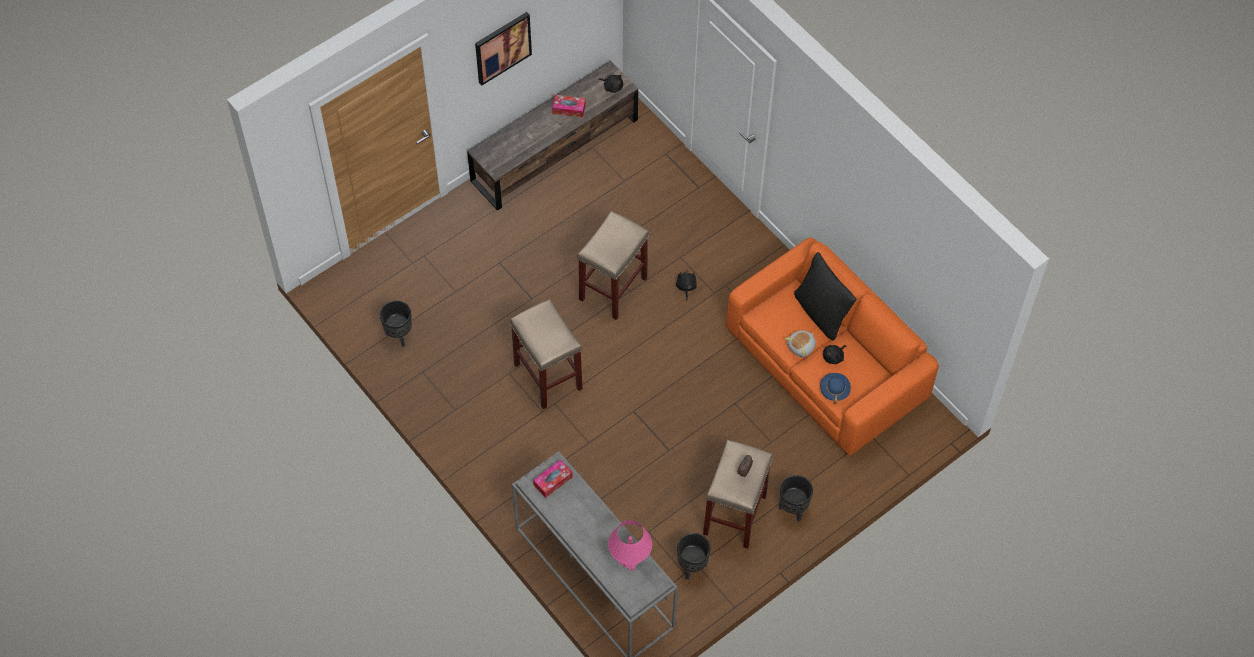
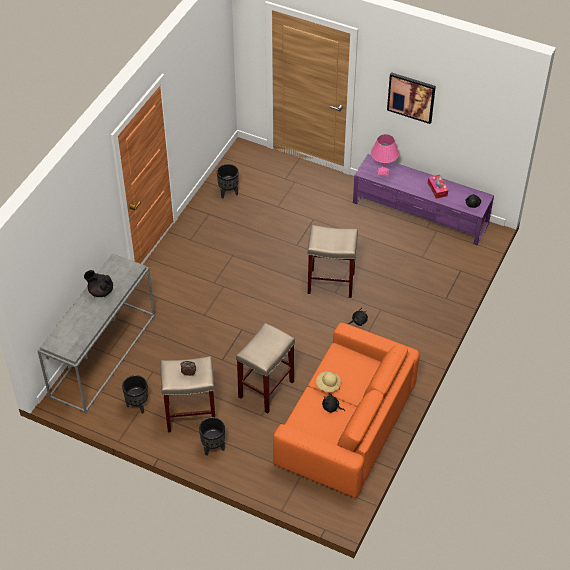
camera: 65 degrees right, 10 degrees down
brown tv stand [467,61,638,211] -> purple tv stand [353,154,494,245]
beige stool [510,299,582,409] -> beige stool moved to [236,323,295,414]
tissue box [533,459,573,498] -> none
pink table lamp [608,520,652,572] -> pink table lamp moved to [371,134,399,177]
plush toy [785,330,816,357] -> beige hat [316,372,341,392]
black pillow [794,252,856,341] -> none
blue hat [820,373,851,404] -> none
none -> black teapot [84,270,113,297]

